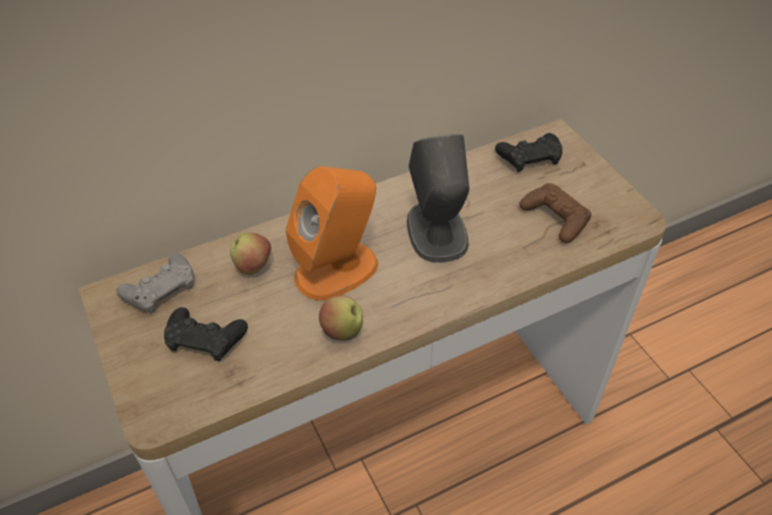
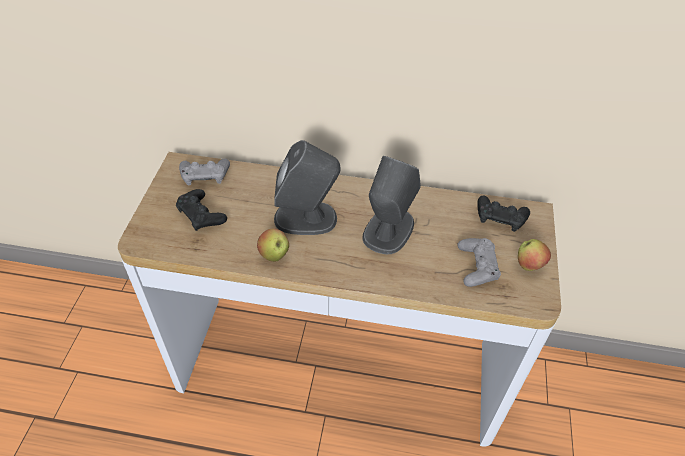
camera: 35 degrees right, 0 degrees up
apple [230,233,271,275] -> apple moved to [518,239,551,271]
orange speaker [286,166,378,301] -> grey speaker [274,140,341,235]
brown game controller [520,183,591,243] -> grey game controller [457,238,501,287]

